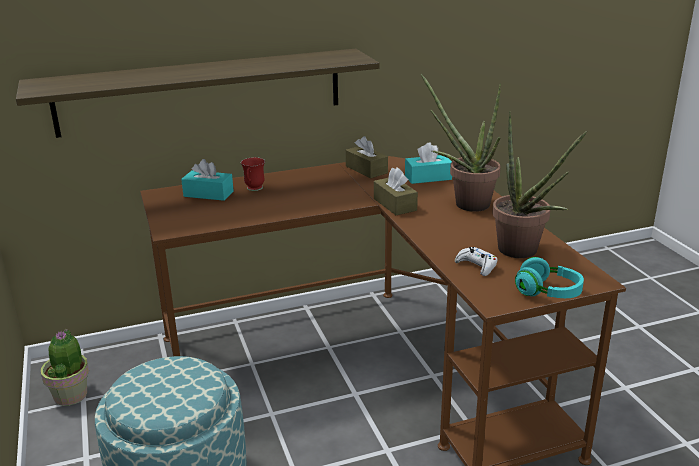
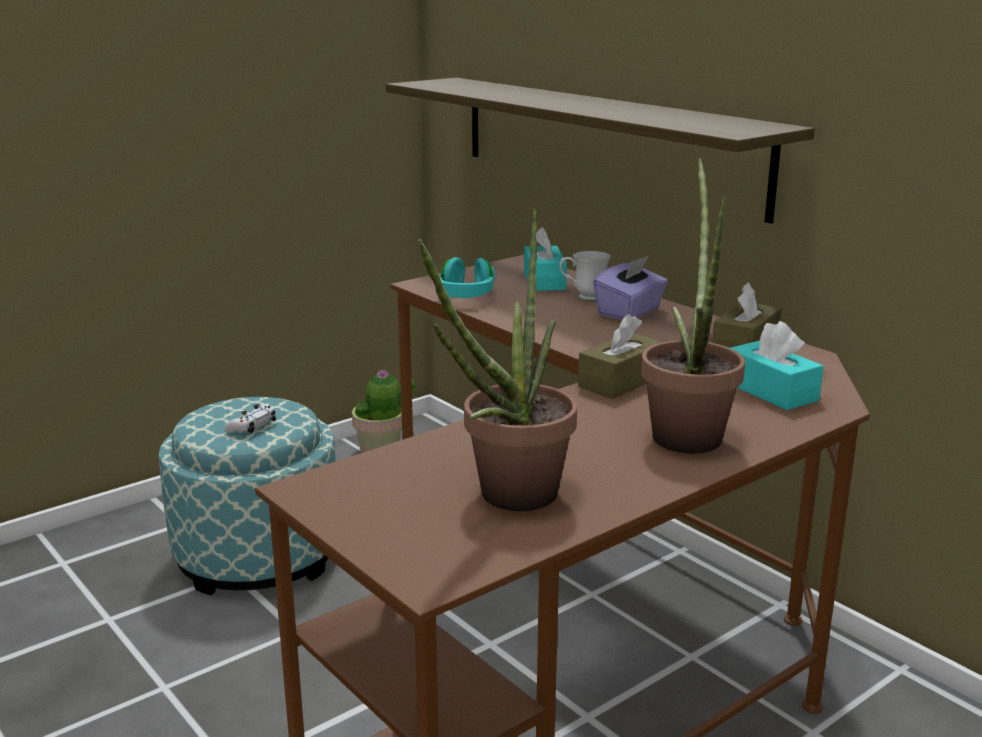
camera: 70 degrees right, 5 degrees down
red mug [241,157,265,191] -> white mug [559,251,611,301]
white game controller [455,247,498,276] -> white game controller moved to [224,404,276,433]
turquoise headphones [515,257,584,298] -> turquoise headphones moved to [439,257,495,298]
none -> purple tissue box [593,255,668,320]

